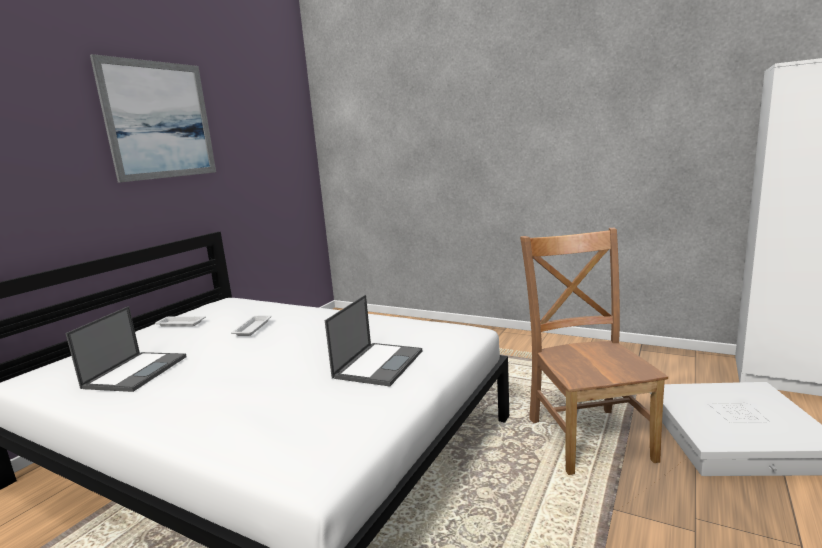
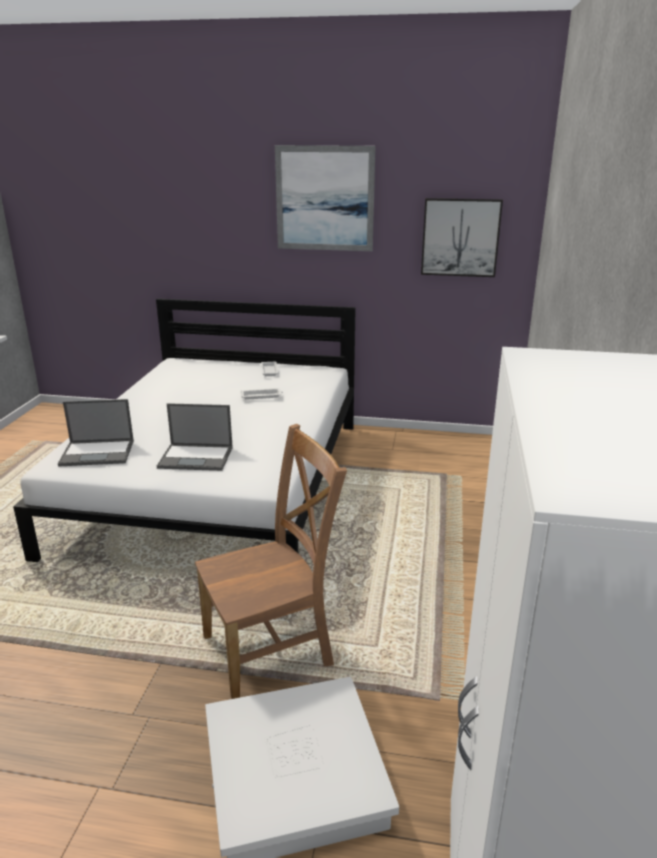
camera: 70 degrees right, 10 degrees up
laptop [65,306,187,392] -> laptop moved to [58,399,134,467]
none -> picture [421,198,503,277]

